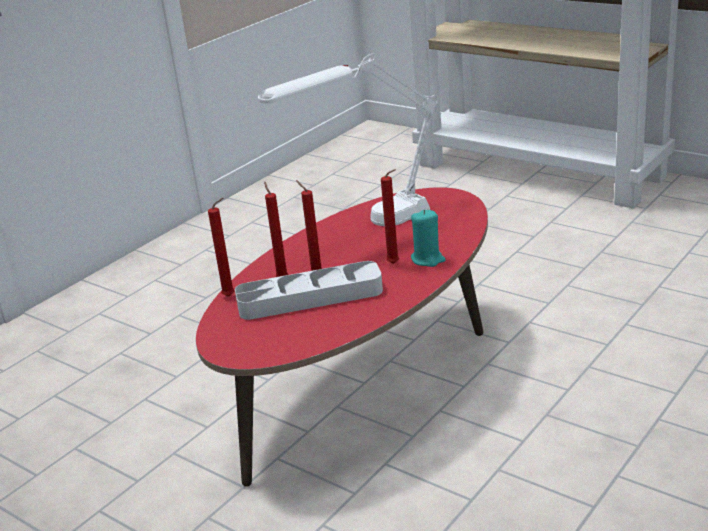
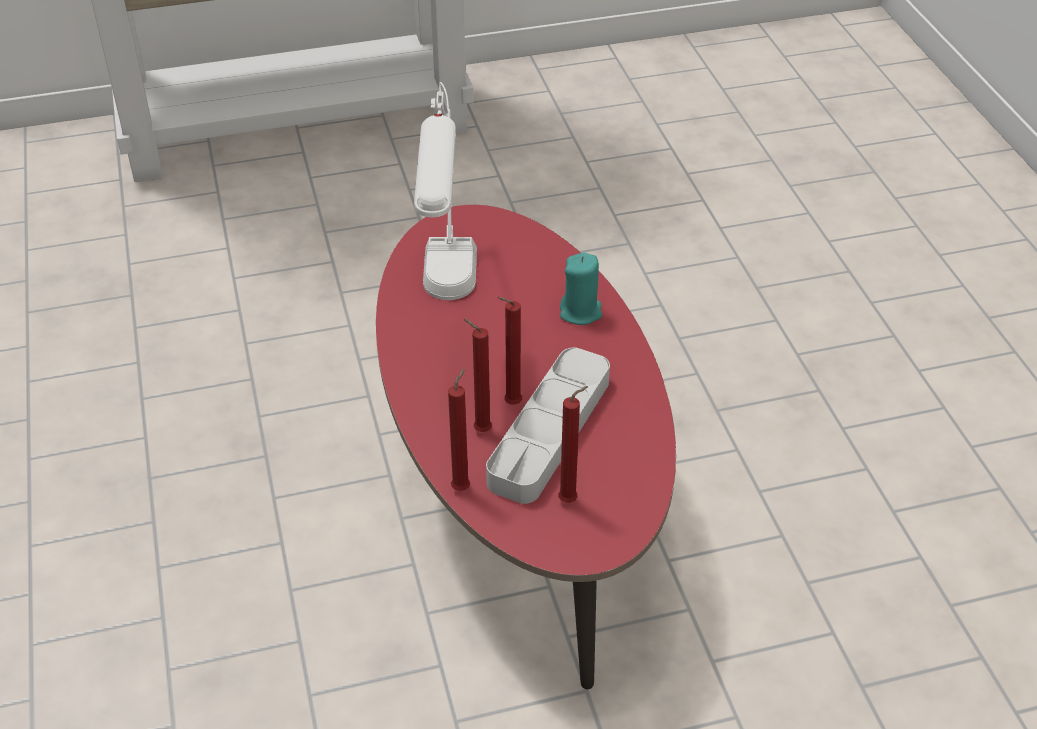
camera: 55 degrees left, 15 degrees up
red candle [381,169,399,264] -> red candle moved to [558,386,588,503]

